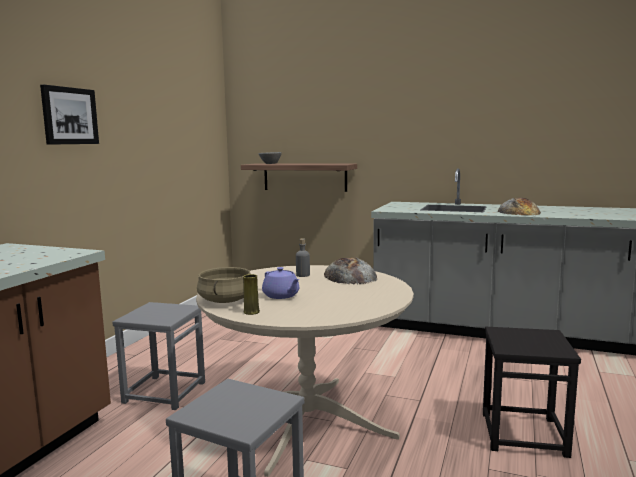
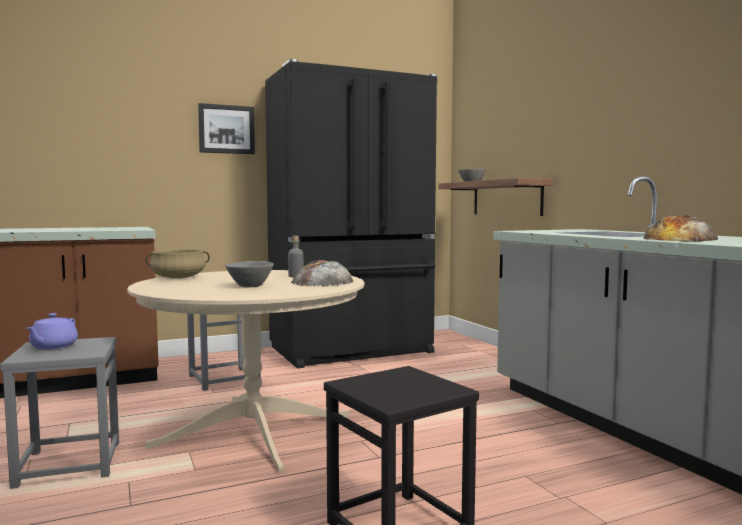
camera: 45 degrees right, 5 degrees down
yellow vase [243,274,260,315] -> none
purple teapot [262,267,299,299] -> purple teapot moved to [27,313,78,350]
none -> grey bowl [225,261,274,288]
none -> black fridge [265,59,437,369]

